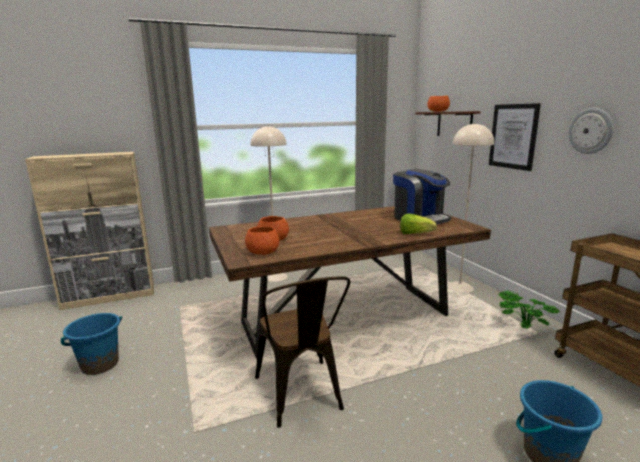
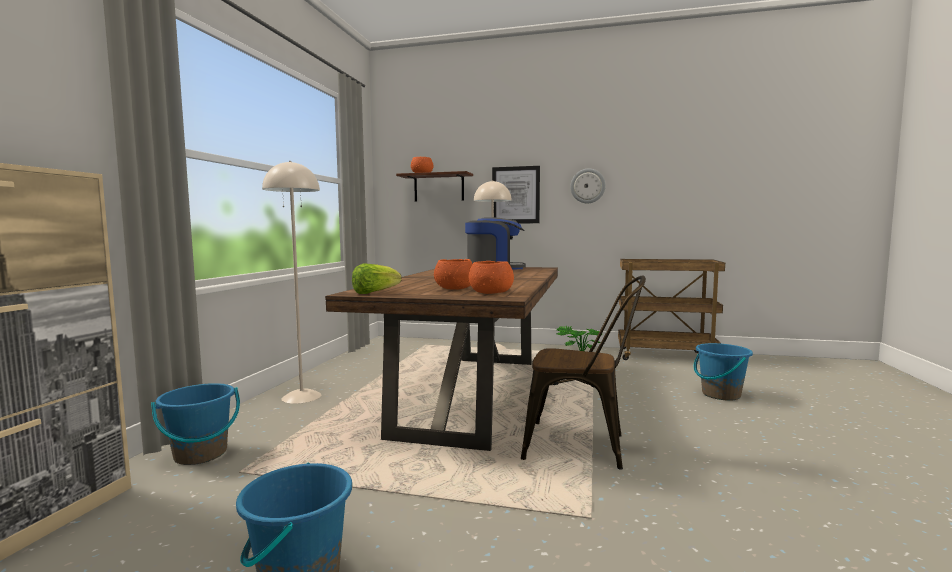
camera: 55 degrees left, 10 degrees down
lettuce [400,213,437,234] -> lettuce moved to [352,264,402,294]
none -> blue bucket [151,383,240,465]

